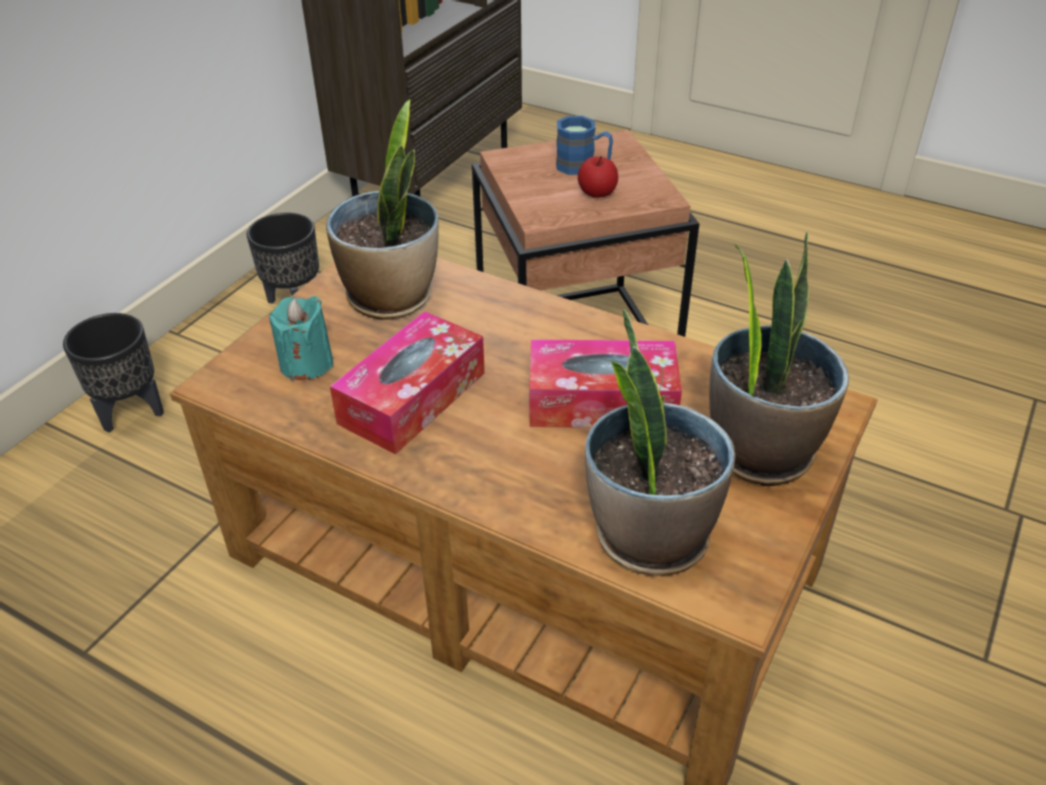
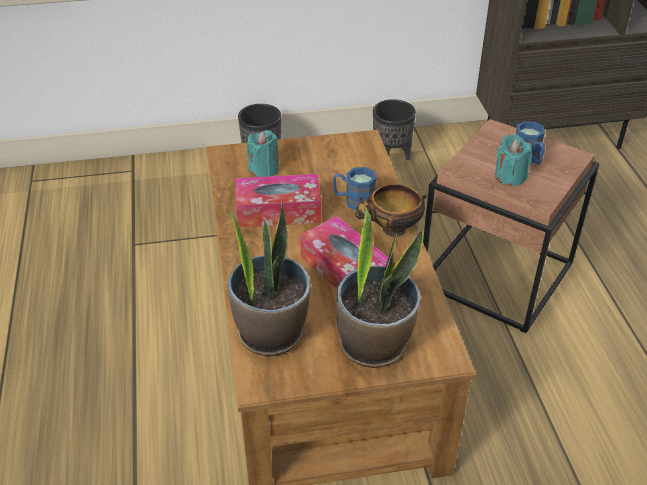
camera: 50 degrees right, 0 degrees up
potted plant [326,99,439,320] -> none
apple [578,156,618,198] -> turquoise candle [495,134,532,186]
none -> blue mug [333,167,377,211]
none -> bowl [355,184,427,237]

